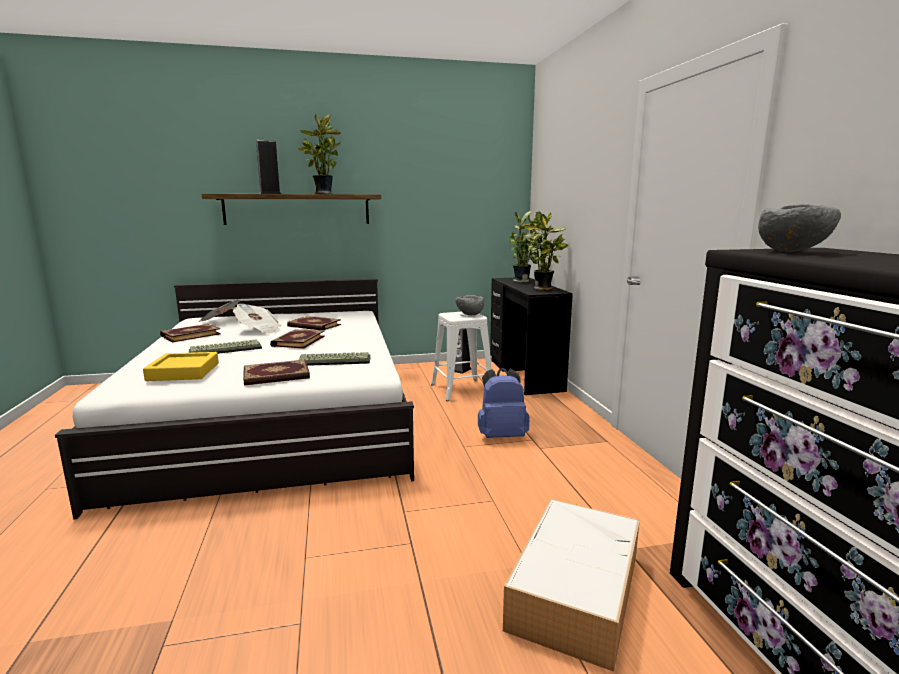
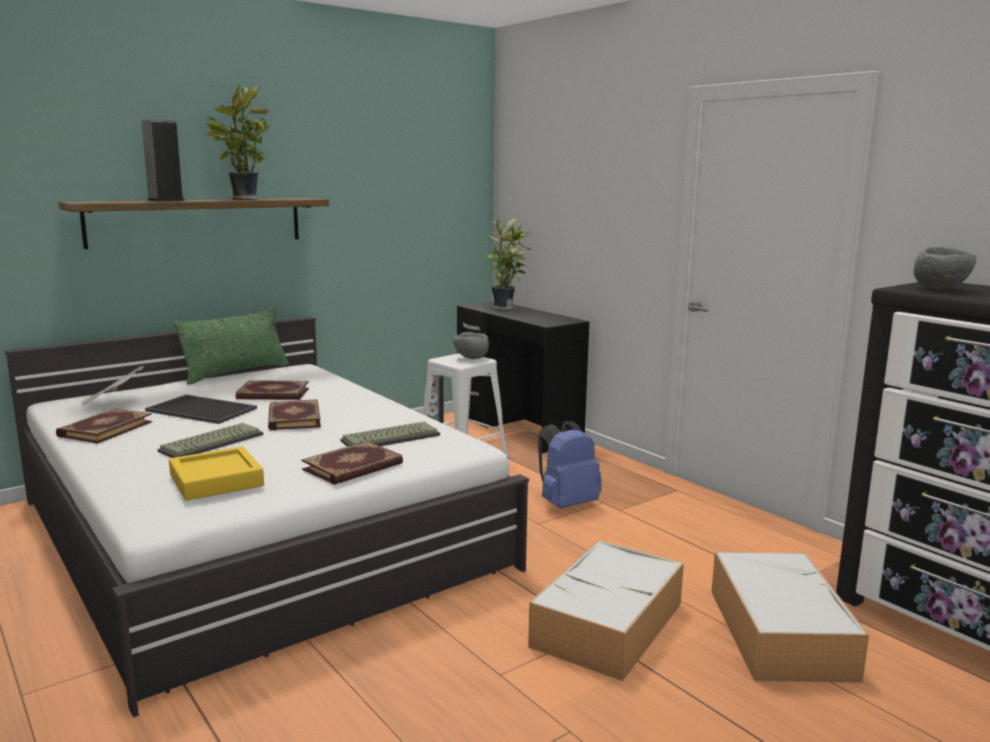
camera: 25 degrees left, 0 degrees up
newspaper [233,304,281,334] -> tray [145,395,257,424]
potted plant [525,212,568,290] -> none
none -> green pillow [173,308,289,385]
none -> storage box [528,540,684,681]

